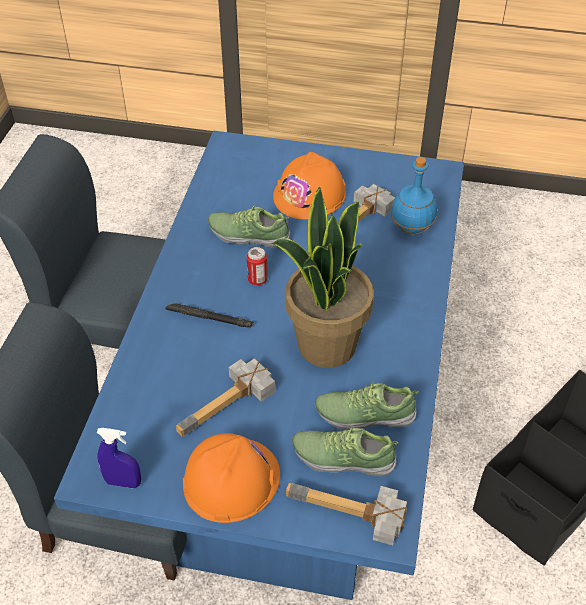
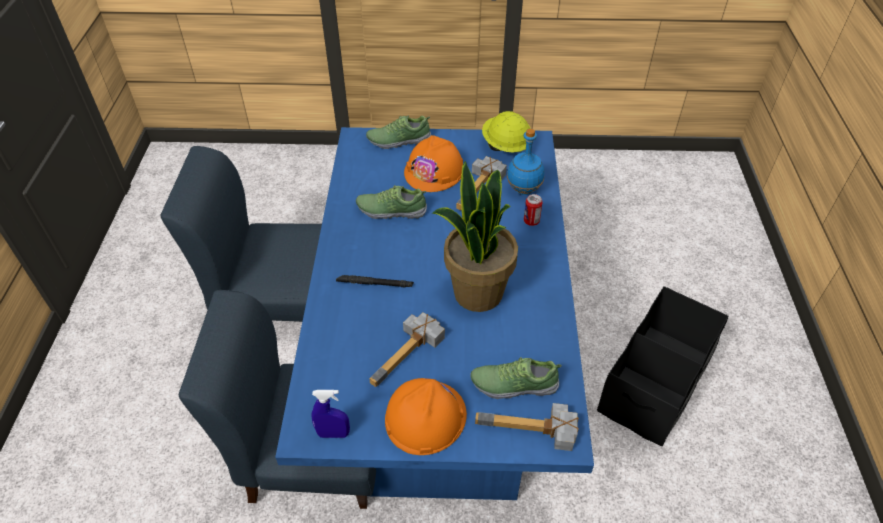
camera: 10 degrees left, 0 degrees up
can [246,247,268,285] -> can moved to [524,194,543,226]
shoe [315,383,419,430] -> shoe moved to [366,115,431,149]
none -> yellow hard hat [482,111,531,152]

